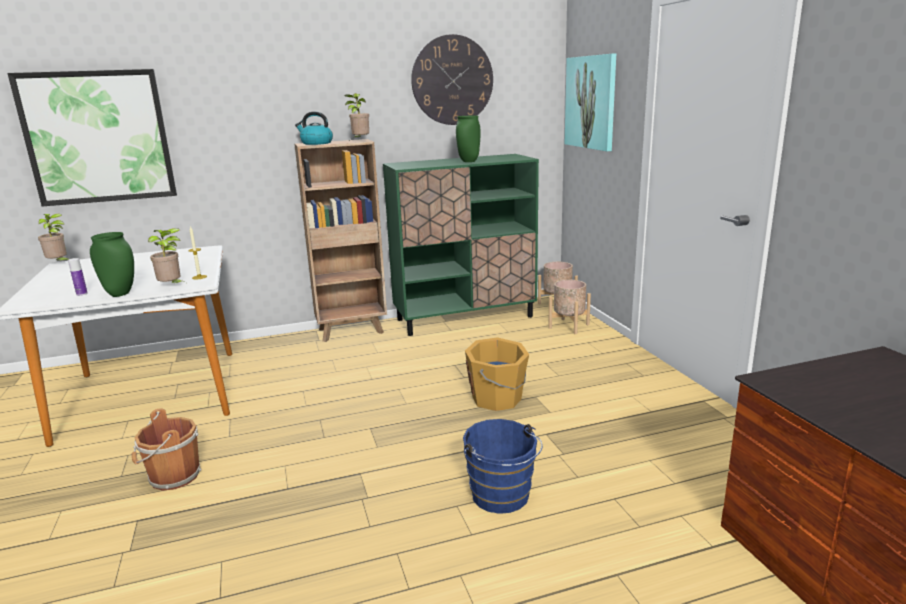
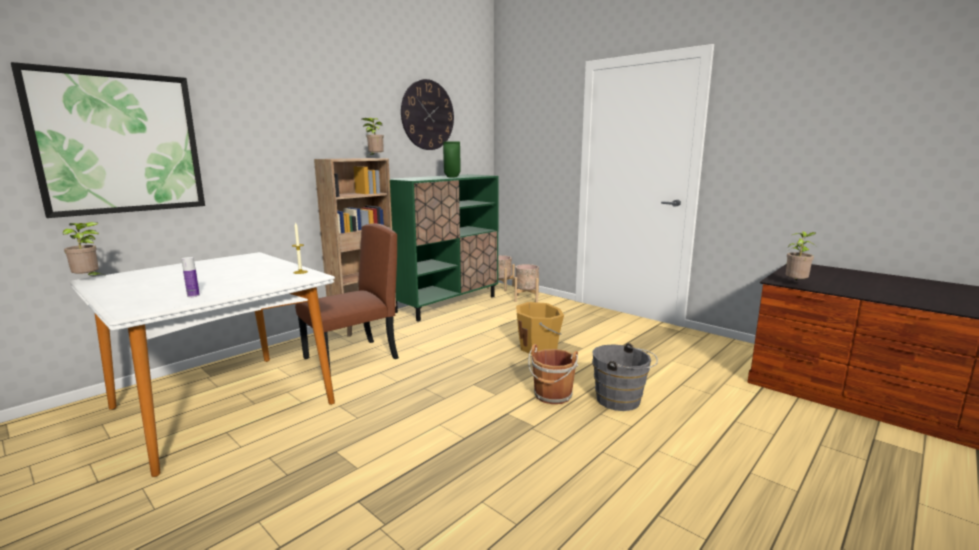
camera: 30 degrees left, 5 degrees down
green vase [90,232,134,297] -> none
brown bucket [132,408,202,491] -> brown bucket moved to [528,344,578,404]
potted plant [148,228,184,283] -> potted plant moved to [786,231,816,281]
kettle [295,111,333,145] -> none
blue bucket [463,419,543,514] -> grey bucket [592,343,658,411]
picture [565,54,616,151] -> none
none -> brown chair [295,223,399,374]

